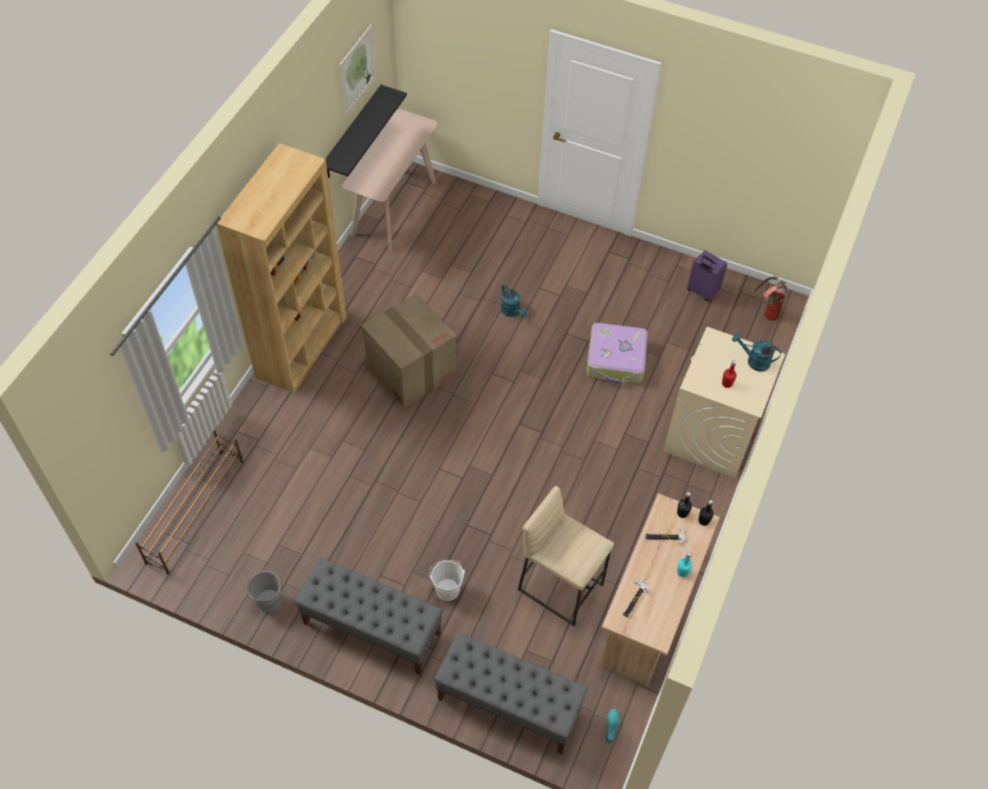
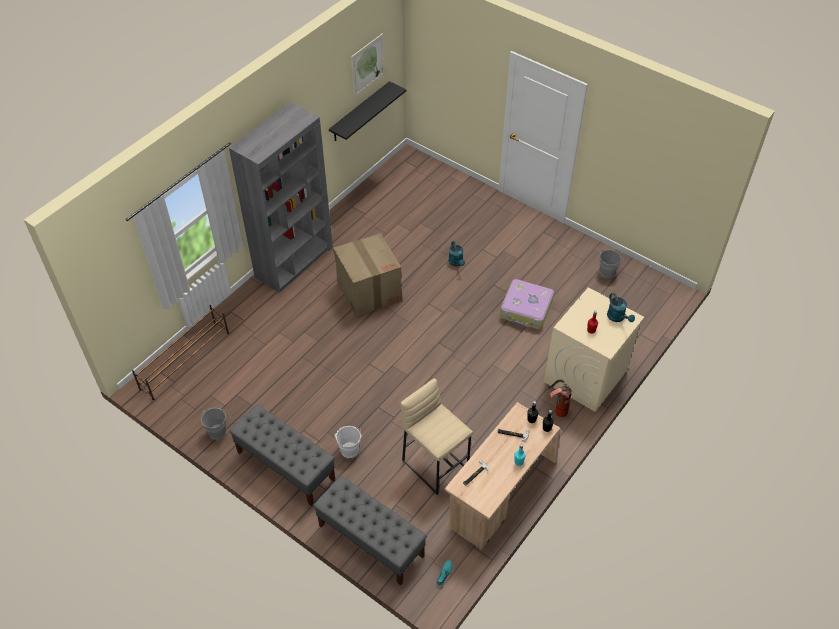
camera: 15 degrees right, 5 degrees down
brown bookcase [216,143,347,393] -> grey bookcase [229,102,333,293]
beige console table [342,109,438,251] -> none
purple suitcase [687,250,727,301] -> grey bucket [599,249,624,278]
turquoise watering can [732,333,781,372] -> turquoise watering can turned 150 degrees counterclockwise [607,293,635,322]
fire extinguisher [752,276,787,321] -> fire extinguisher moved to [547,379,572,417]

